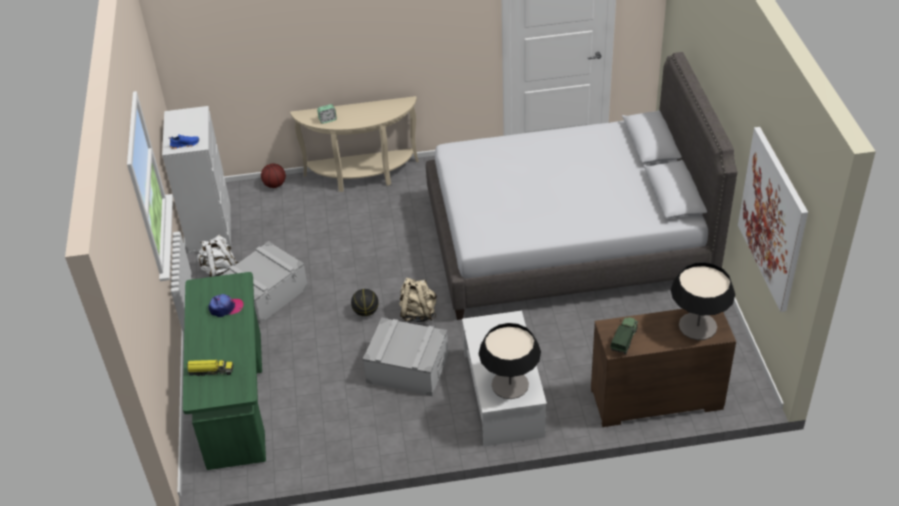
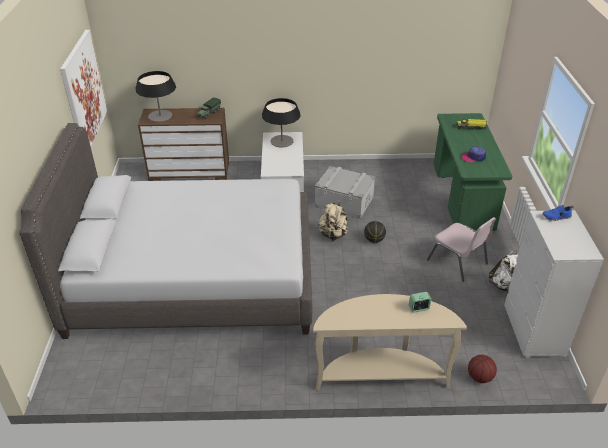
camera: 175 degrees left, 5 degrees down
grey storage box [221,241,308,324] -> pink chair [427,217,496,282]

